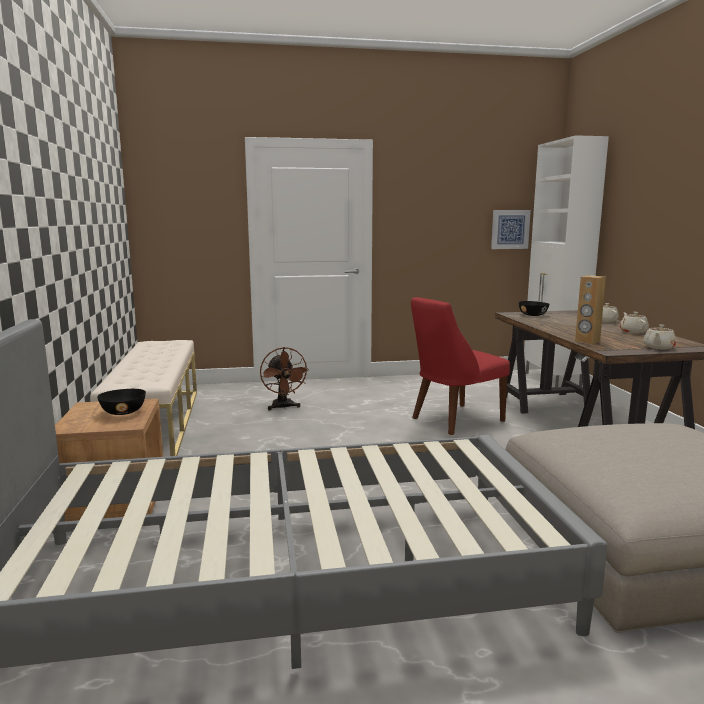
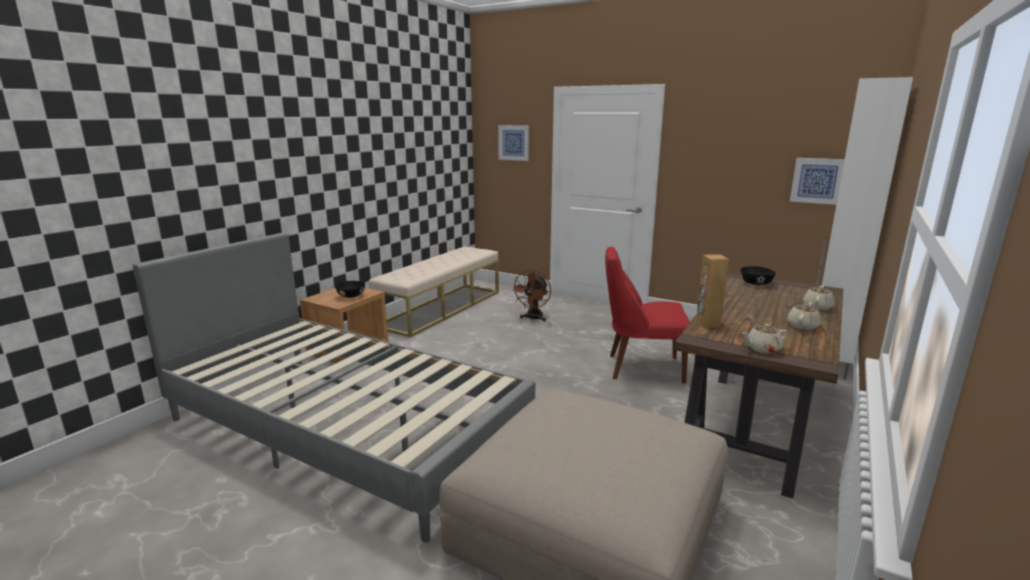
camera: 40 degrees right, 5 degrees up
none -> picture [498,125,529,161]

